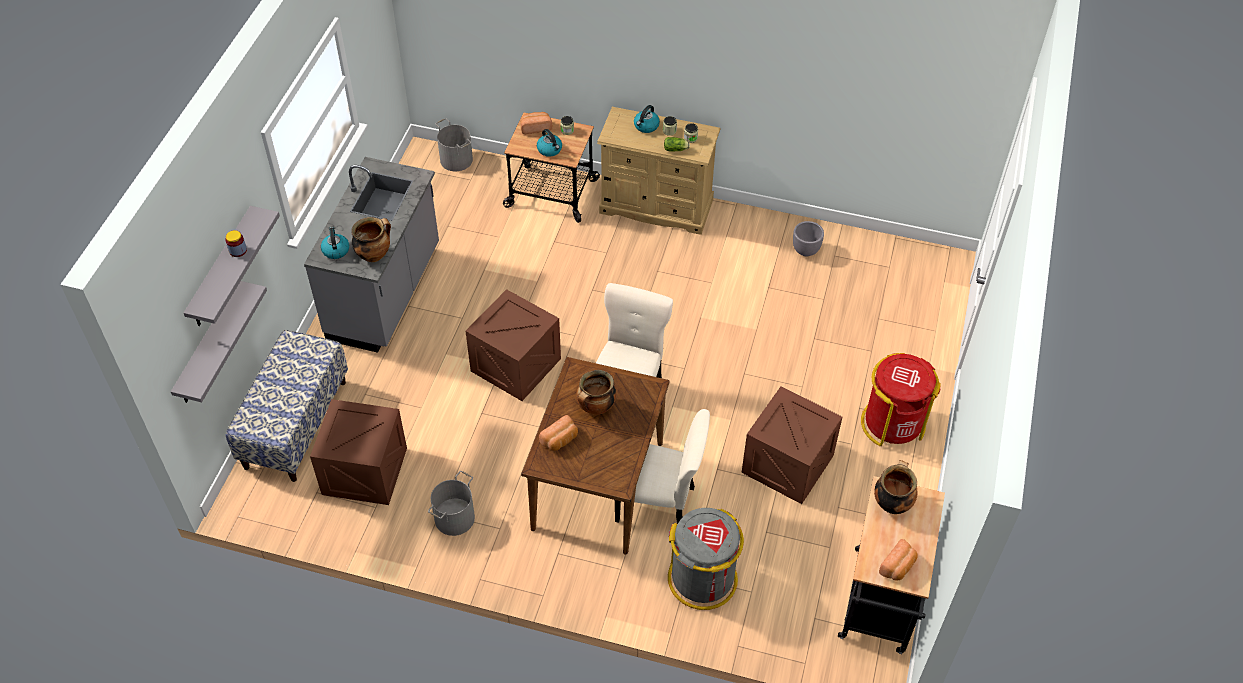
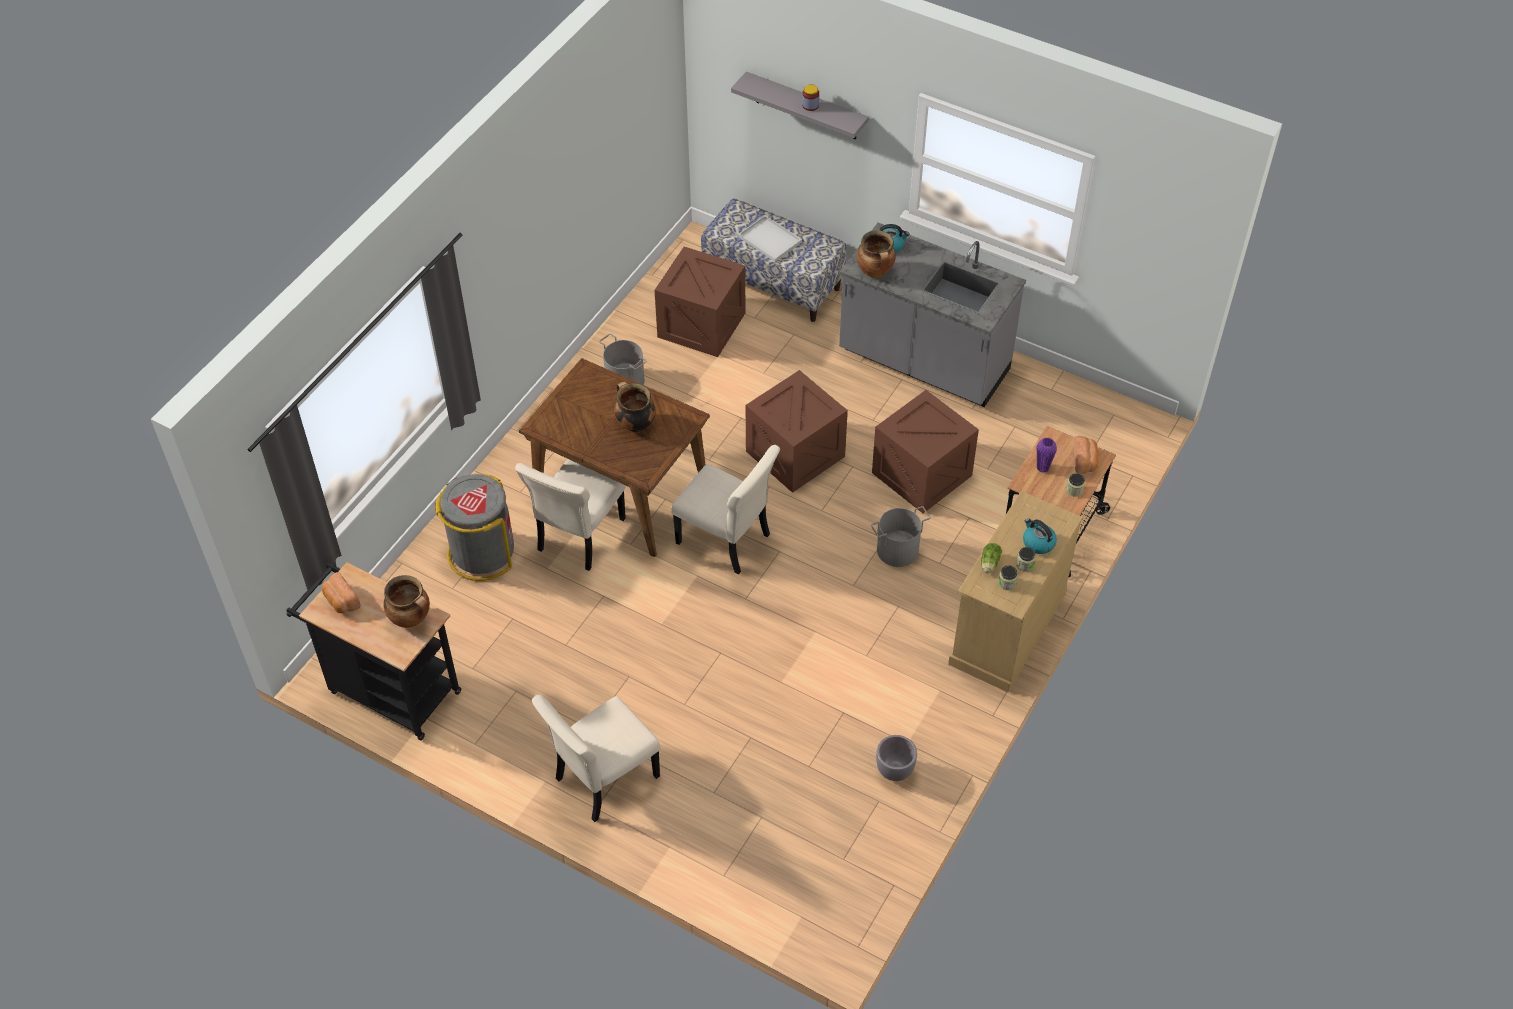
camera: 105 degrees right, 0 degrees up
grey shelf [171,281,267,403] -> none
grey bucket [435,118,473,171] -> grey bucket moved to [871,506,930,567]
kettle [537,129,562,157] -> purple vase [1037,437,1057,472]
bread [539,415,578,451] -> none
crate [741,386,842,504] -> crate moved to [872,390,979,513]
red trash can [861,353,941,446] -> beige chair [532,695,661,822]
none -> white tray [738,215,802,262]

